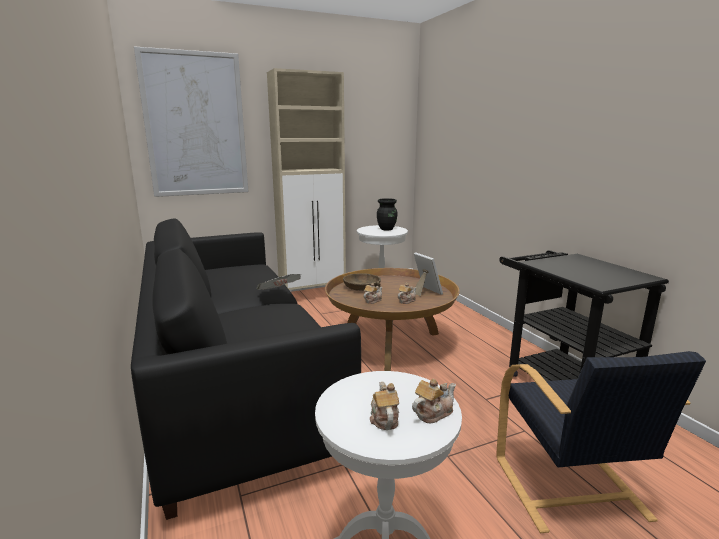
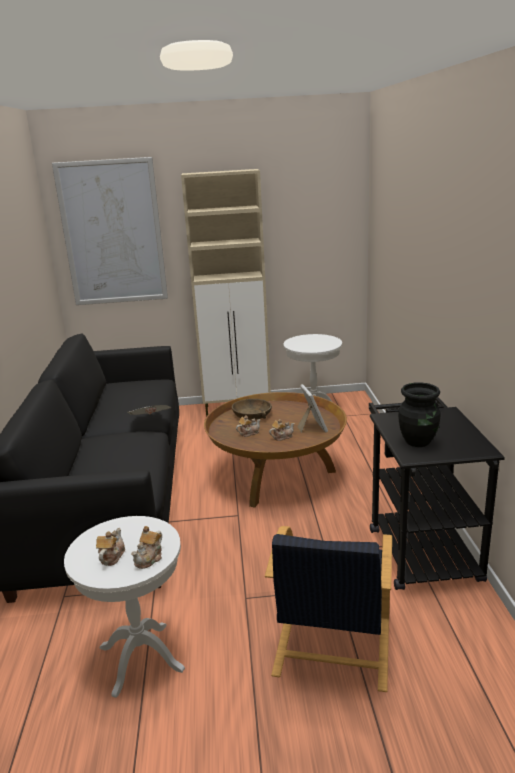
camera: 20 degrees right, 5 degrees up
black vase [377,198,397,230] -> black vase moved to [398,382,441,447]
teapot [412,379,456,423] -> teapot turned 135 degrees clockwise [131,526,162,569]

